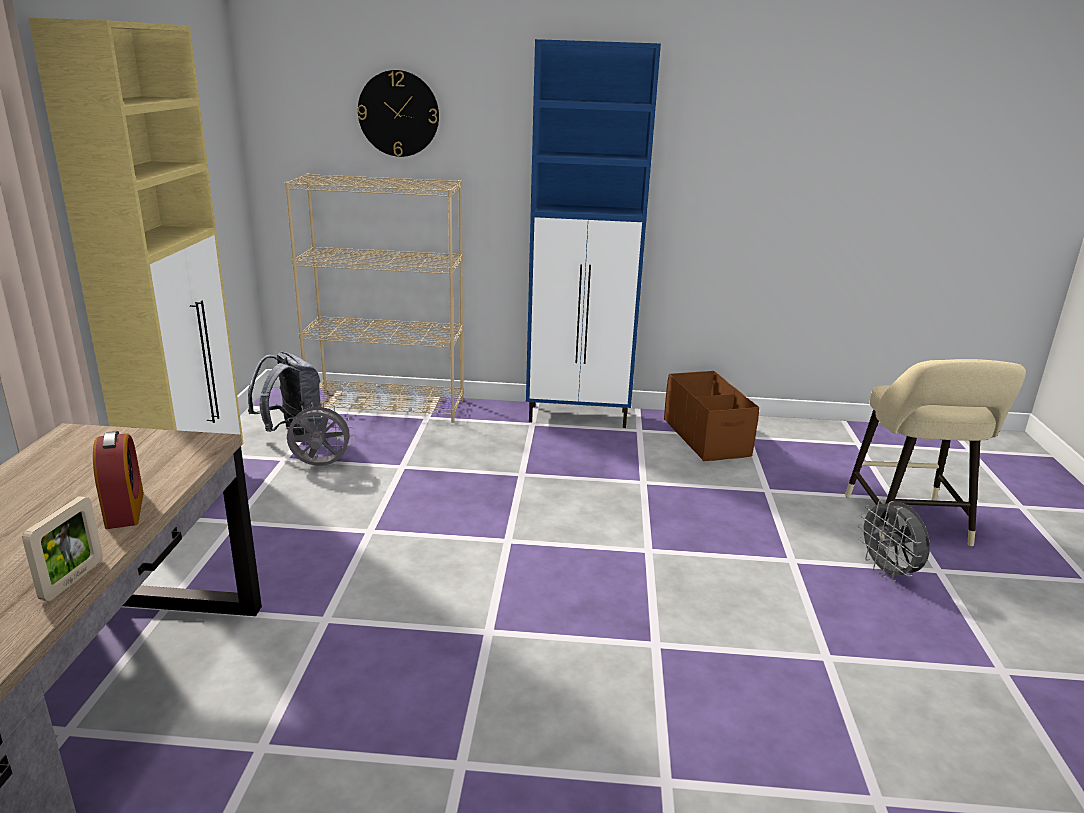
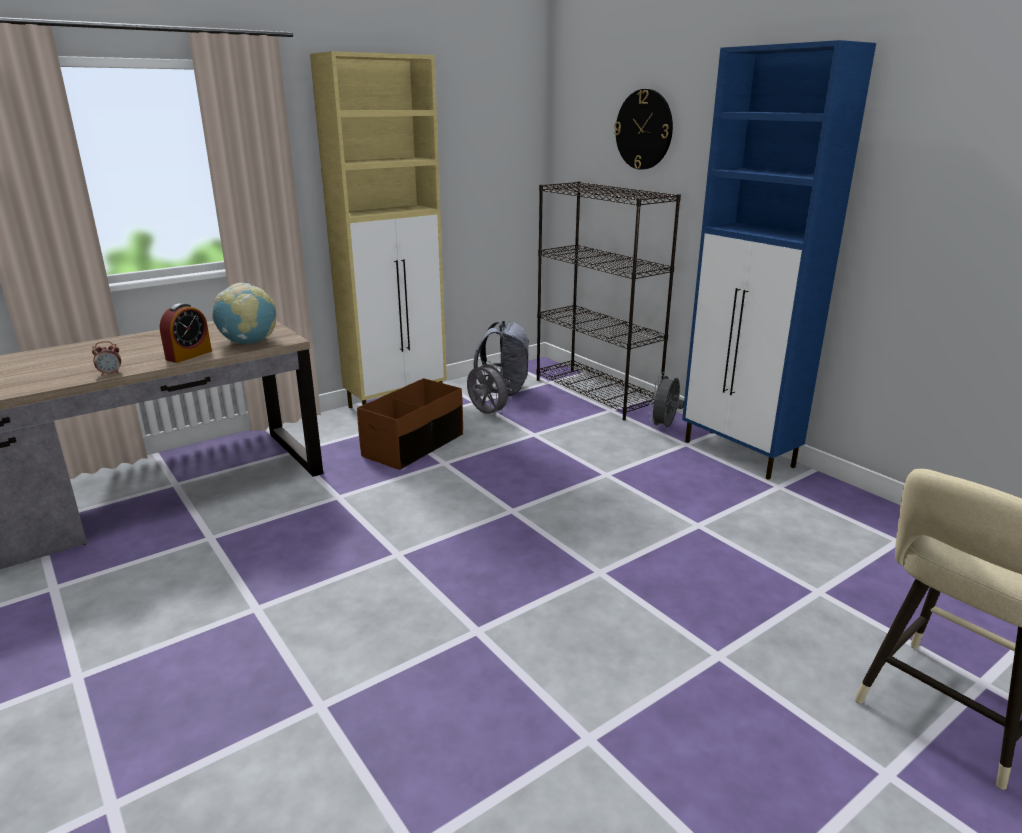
camera: 50 degrees right, 0 degrees up
picture frame [22,496,103,601] -> alarm clock [92,341,121,376]
beige bookcase [285,174,464,423] -> black bookcase [536,181,681,421]
brown storage box [664,371,759,461] -> brown storage box moved to [357,378,463,470]
grey fan [857,499,930,581] -> grey fan moved to [649,372,684,429]
none -> globe [212,283,276,344]

